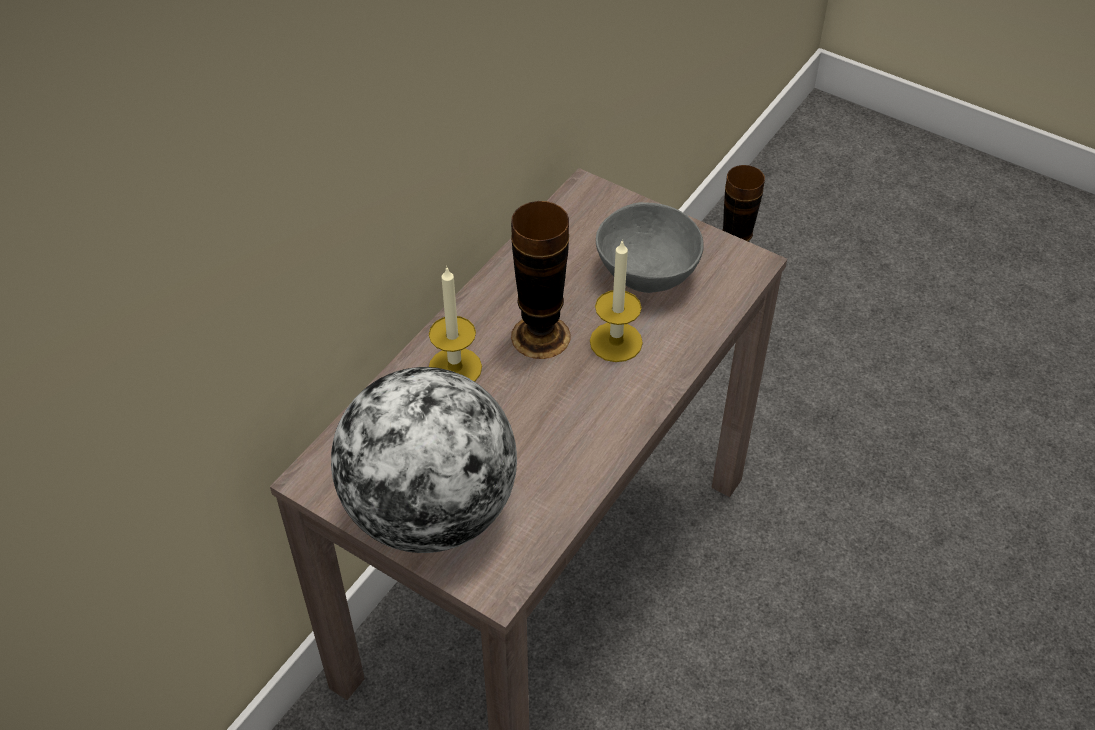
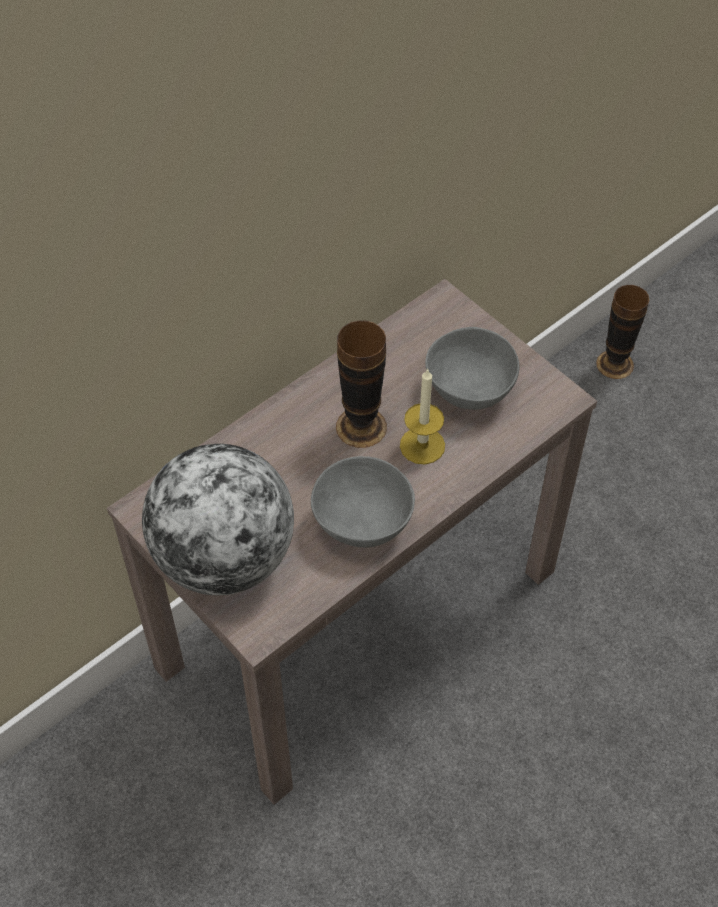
camera: 15 degrees right, 5 degrees up
candle [429,266,482,382] -> none
none -> grey bowl [311,456,415,548]

